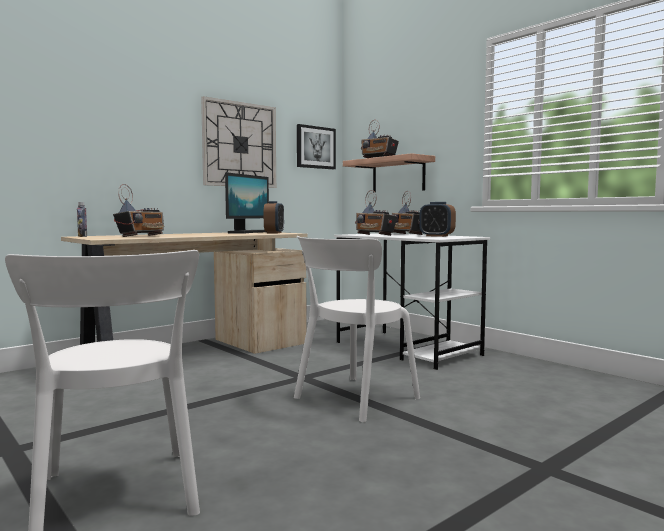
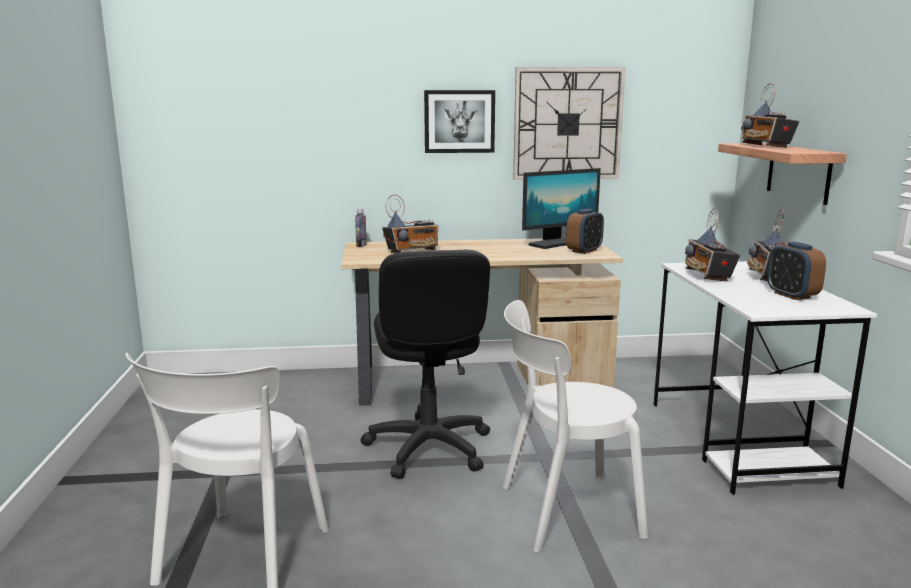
camera: 35 degrees right, 10 degrees up
picture [297,124,336,169] -> picture moved to [424,90,495,153]
none -> black office chair [360,250,490,479]

